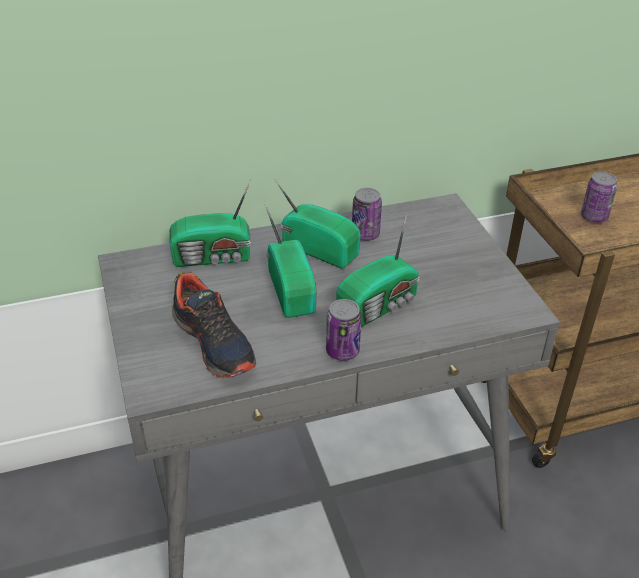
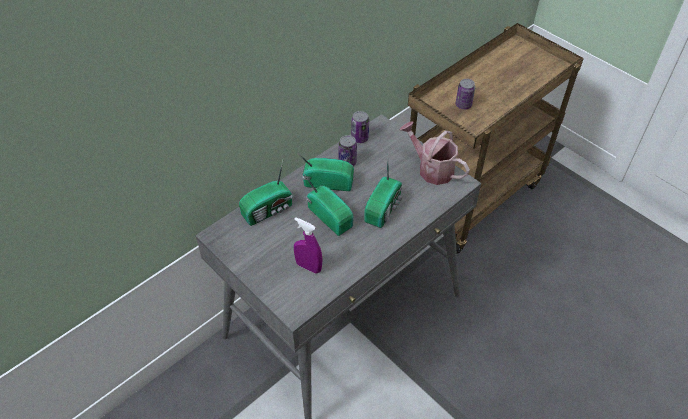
camera: 25 degrees left, 10 degrees up
shoe [172,272,256,378] -> purple spray bottle [294,217,323,274]
can [326,299,362,361] -> can moved to [351,111,369,143]
none -> watering can [399,122,470,185]

